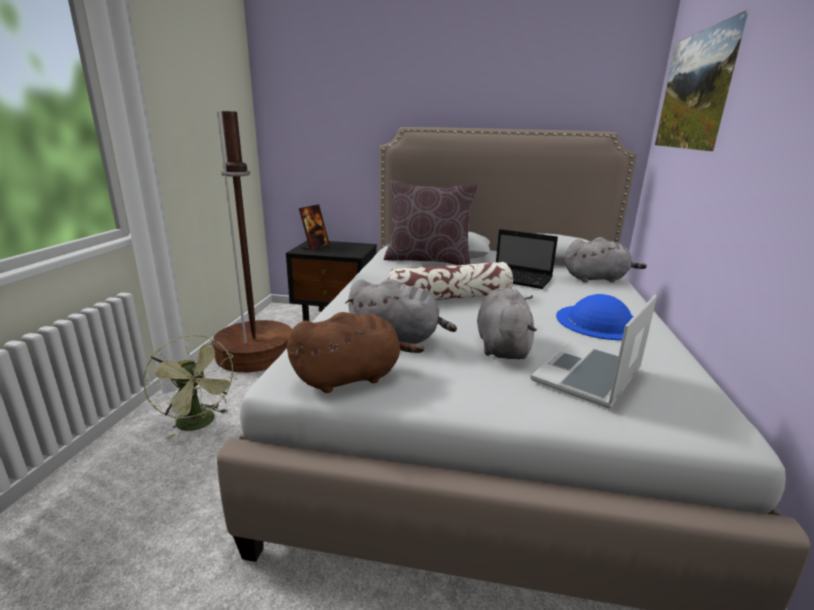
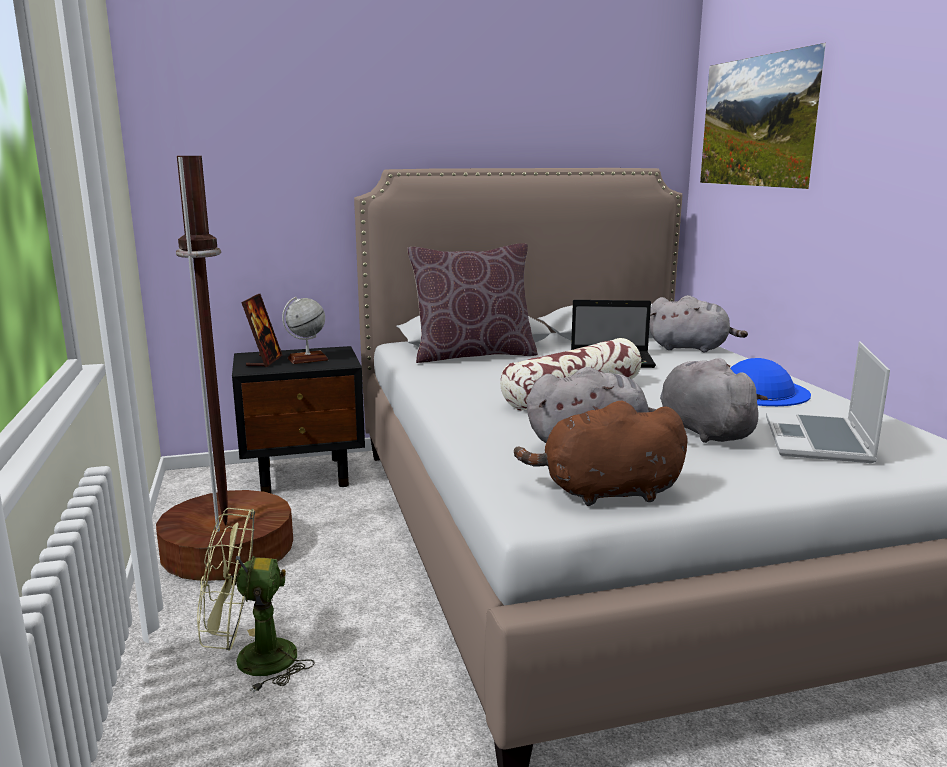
camera: 25 degrees left, 5 degrees down
green fan [143,335,238,440] -> green fan turned 150 degrees clockwise [197,508,315,693]
brown plush toy [287,312,424,393] -> brown plush toy turned 135 degrees counterclockwise [514,401,688,506]
grey plush toy [565,237,647,282] -> grey plush toy turned 45 degrees clockwise [649,295,748,352]
none -> globe [282,297,329,364]

